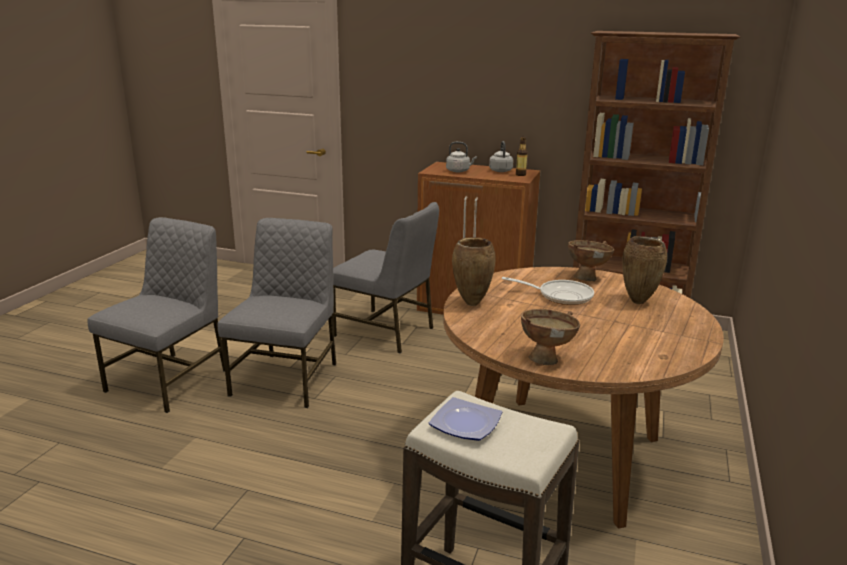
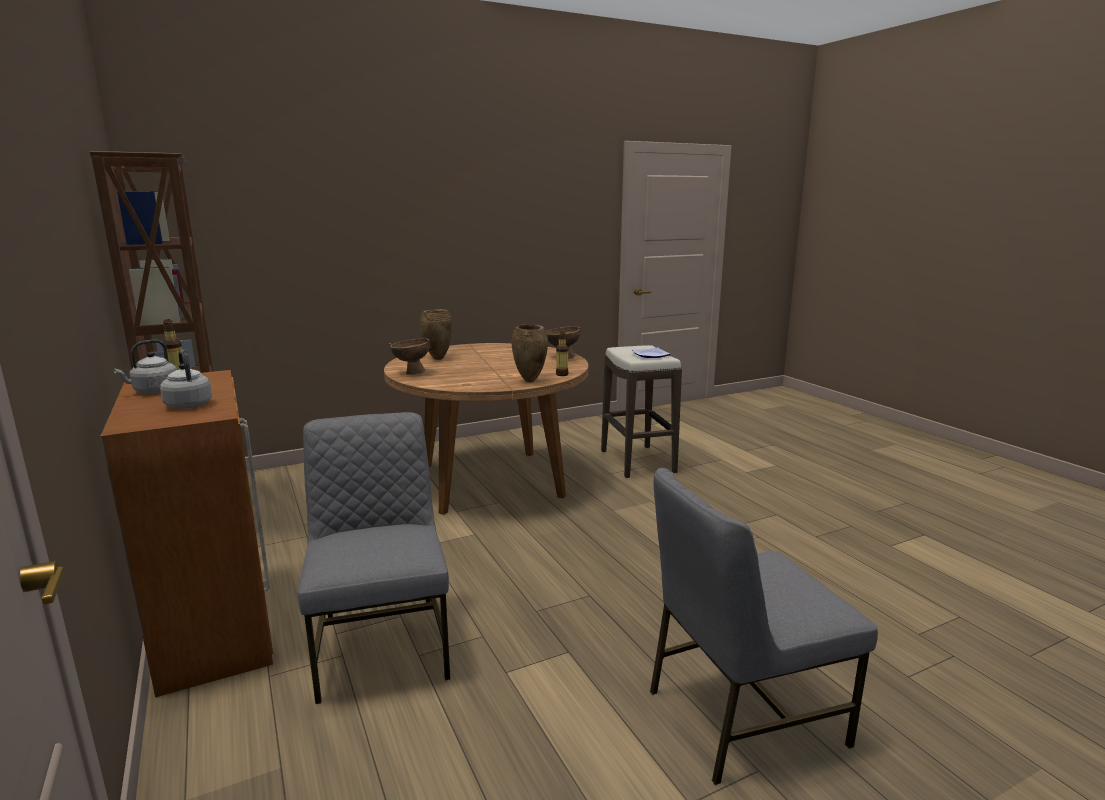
camera: 135 degrees left, 5 degrees down
grey chair [218,218,336,408] -> none
frying pan [502,277,594,305] -> none
none -> bottle [556,331,568,376]

